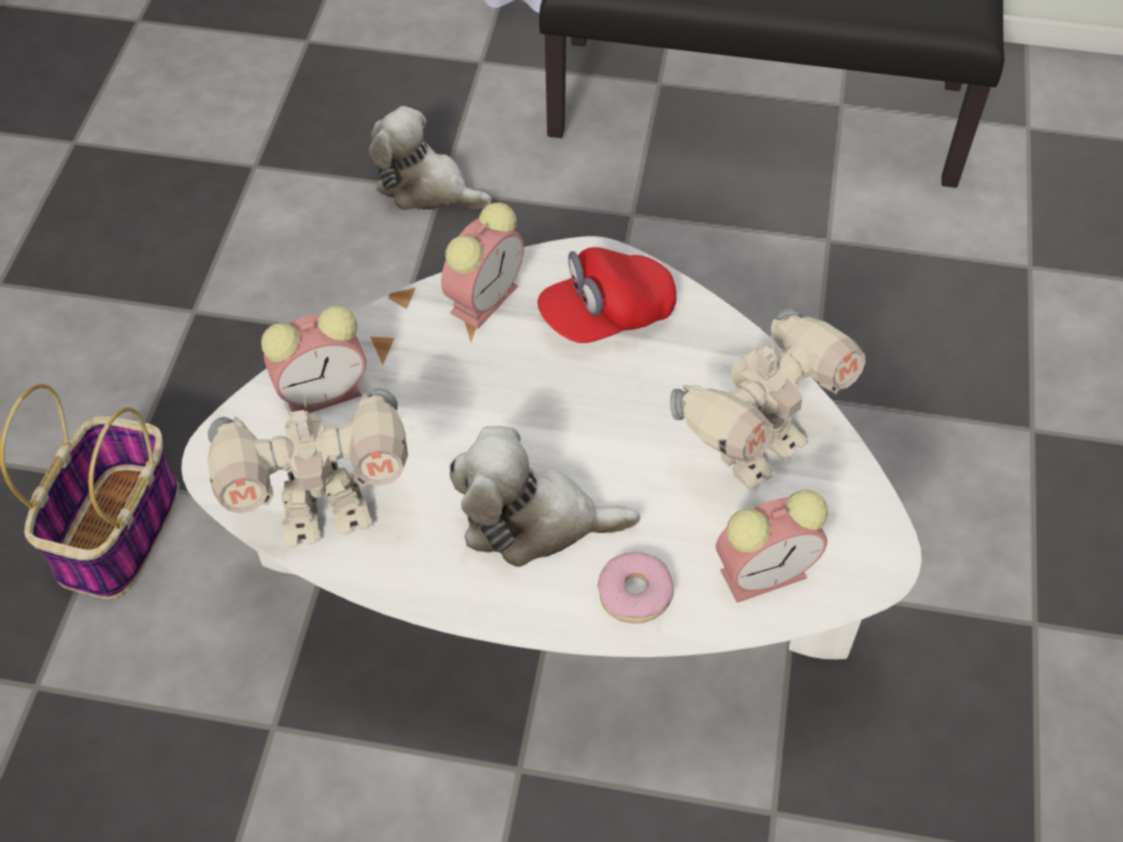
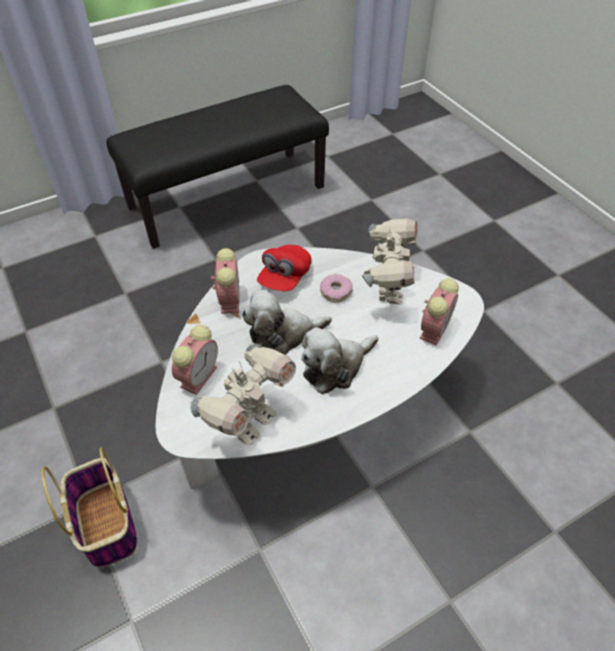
camera: 40 degrees left, 5 degrees down
plush toy [369,106,491,210] -> plush toy moved to [242,290,332,355]
donut [597,552,674,624] -> donut moved to [320,274,353,302]

